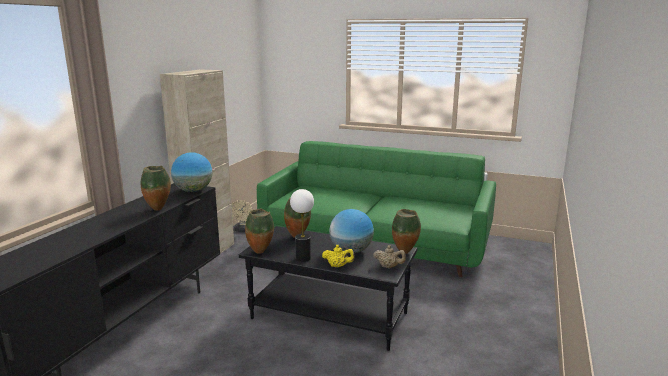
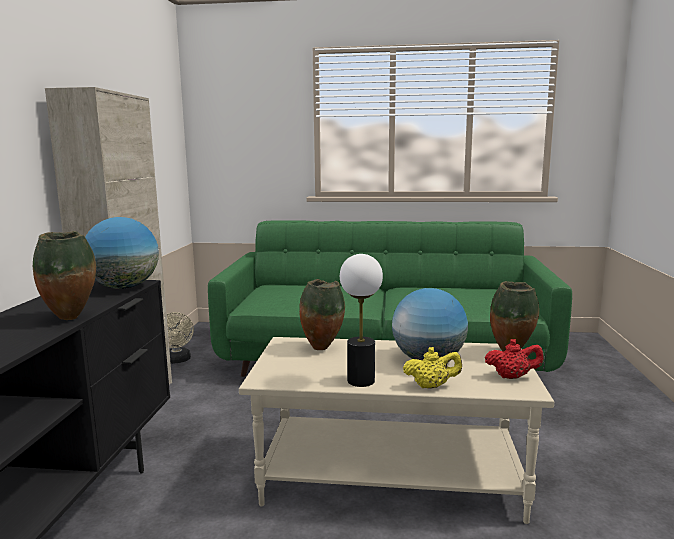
camera: 15 degrees left, 5 degrees down
black coffee table [239,226,418,351] -> beige coffee table [239,337,554,524]
vase [245,209,274,254] -> none
beige teapot [373,245,406,268] -> red teapot [485,339,544,379]

